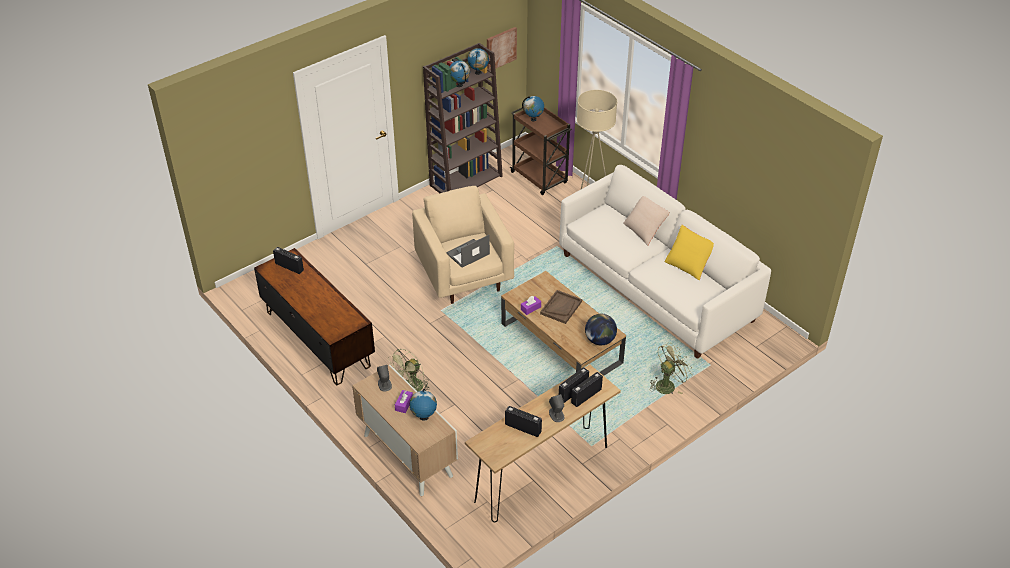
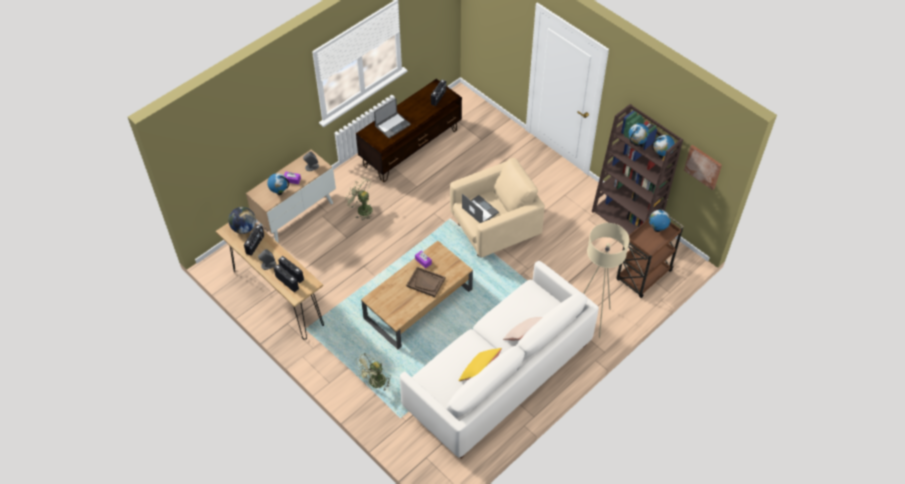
camera: 85 degrees right, 10 degrees up
globe [585,314,617,345] -> globe moved to [228,207,256,234]
green fan [650,342,692,395] -> green fan turned 90 degrees clockwise [355,353,391,390]
none -> laptop [374,98,411,138]

